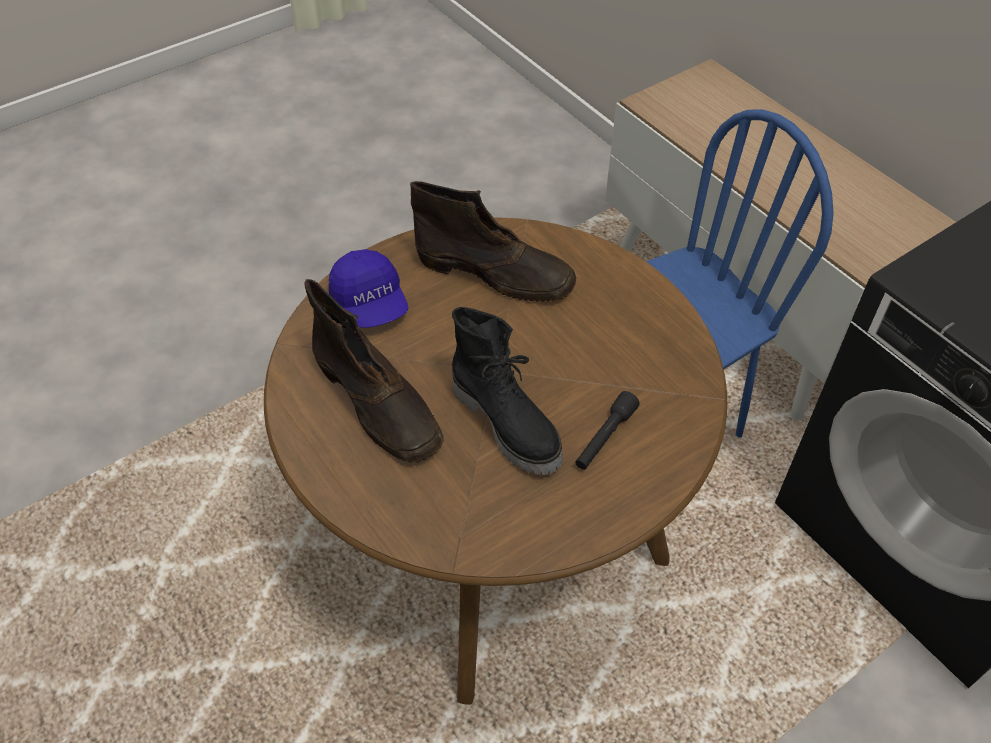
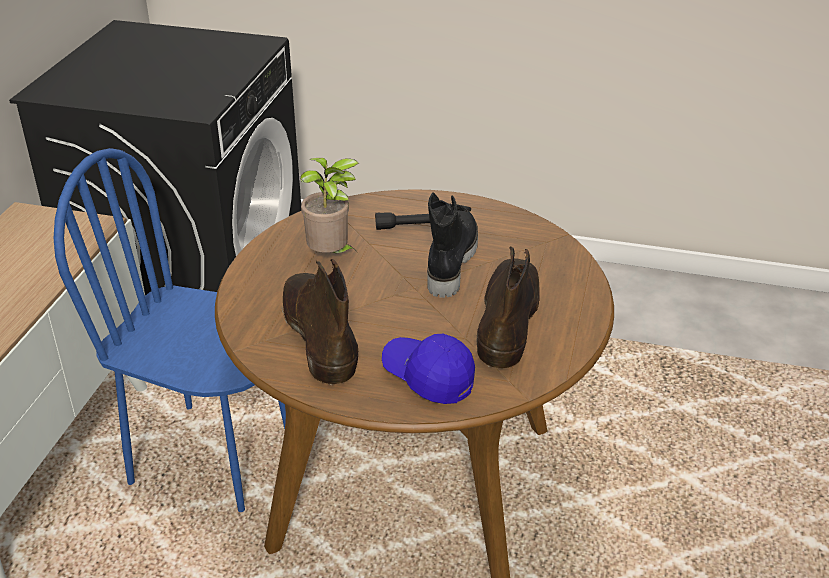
camera: 130 degrees left, 15 degrees down
blue cap [329,249,408,328] -> blue cap turned 75 degrees counterclockwise [382,333,475,404]
none -> potted plant [300,158,359,253]

